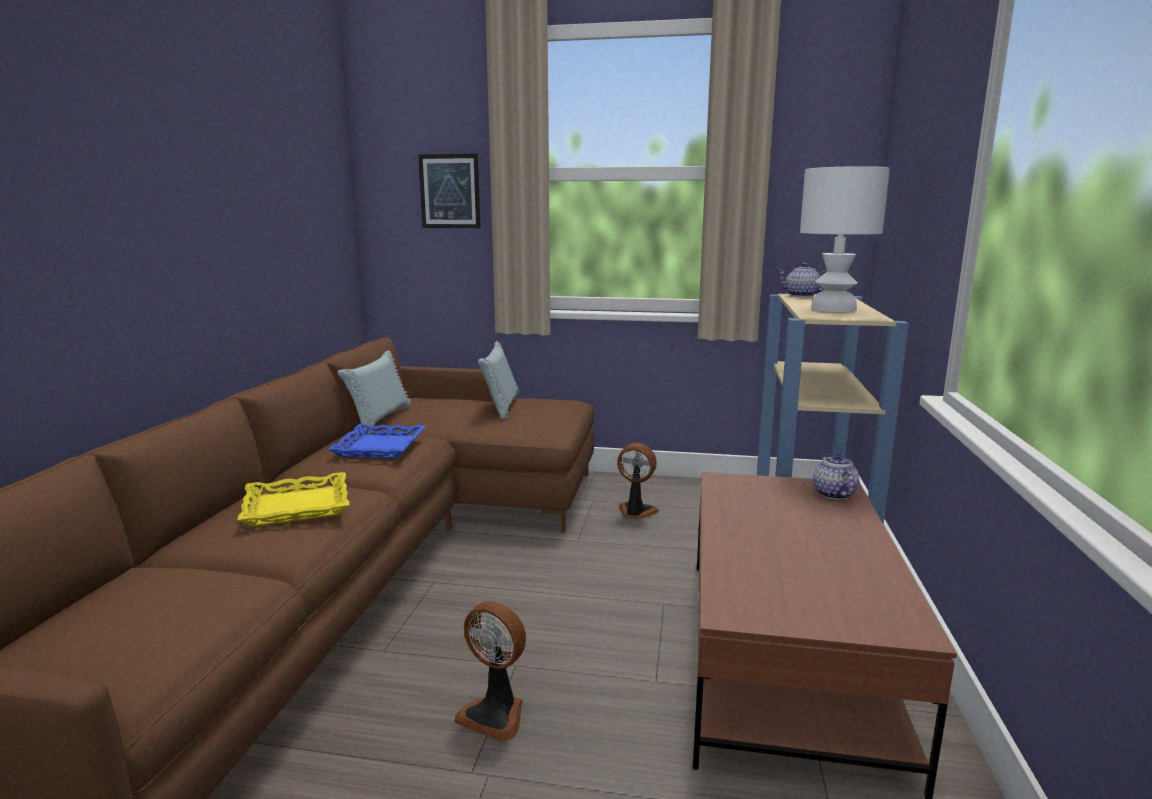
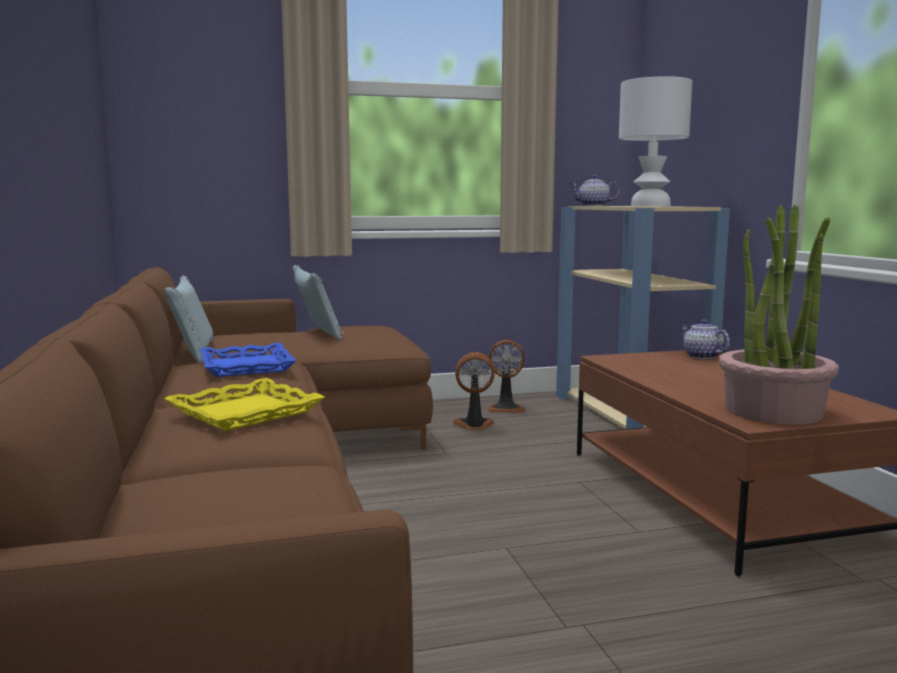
camera: 25 degrees left, 5 degrees down
picture [418,154,480,228] -> none
fan [454,601,526,742] -> fan moved to [486,340,526,413]
none -> potted plant [719,204,839,425]

